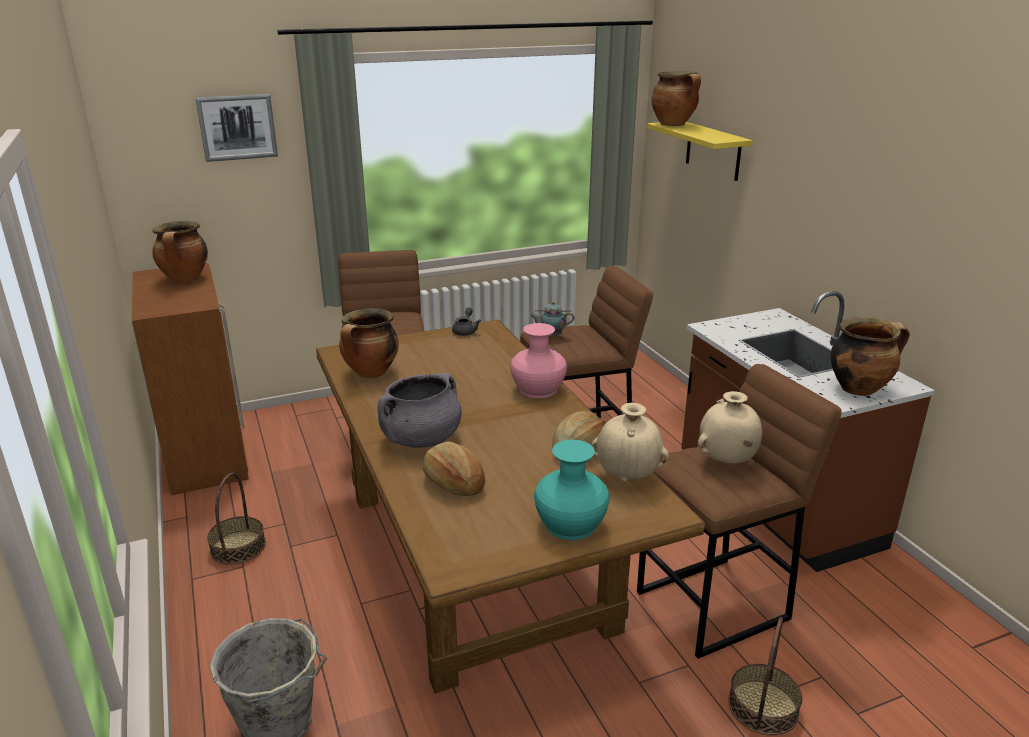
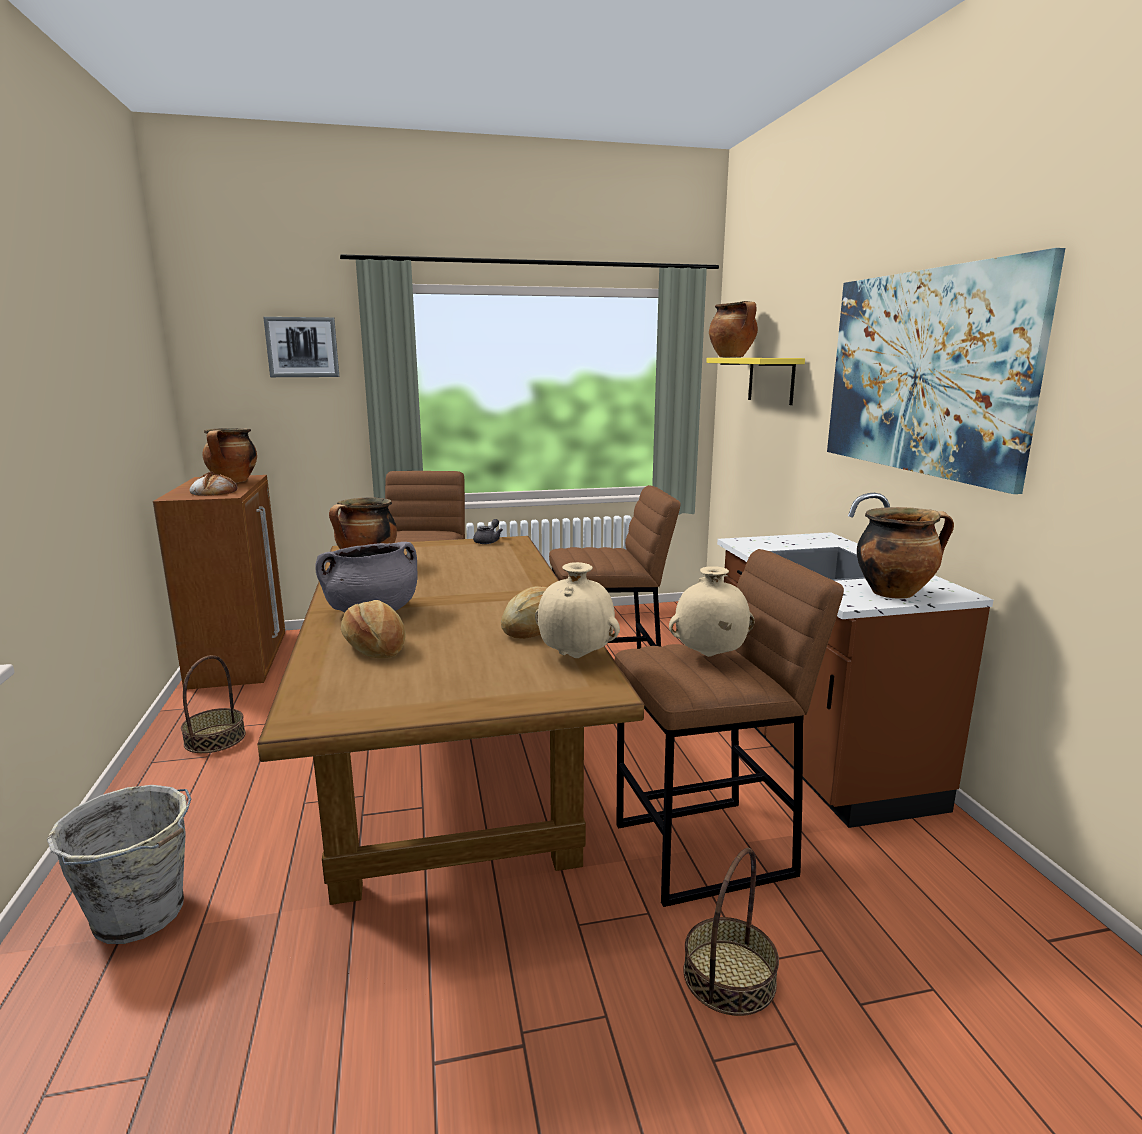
camera: 10 degrees right, 10 degrees down
pink vase [510,323,567,398] -> none
teapot [530,301,574,336] -> none
turquoise vase [534,440,610,540] -> none
none -> bread [190,472,238,496]
none -> picture [827,248,1065,494]

